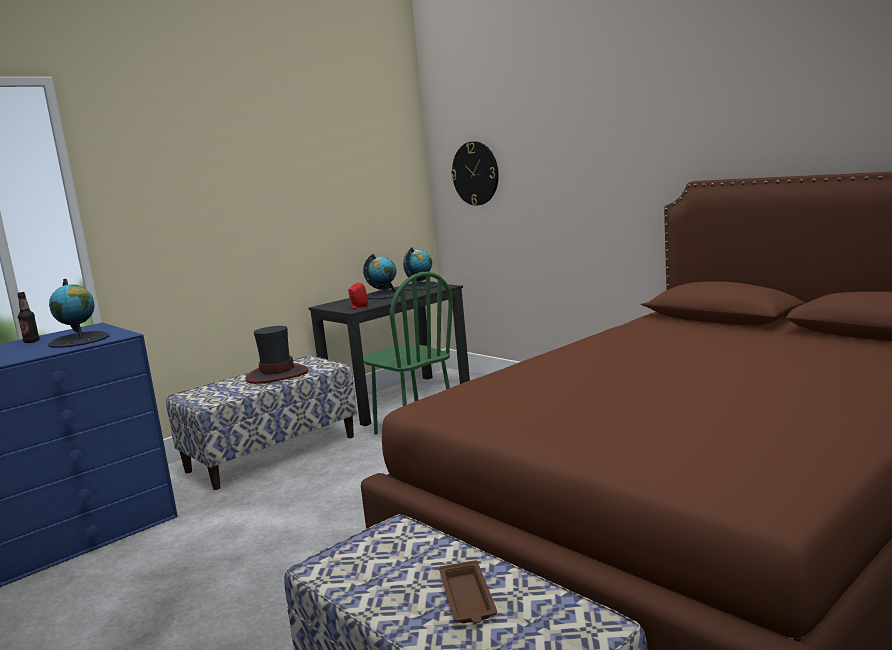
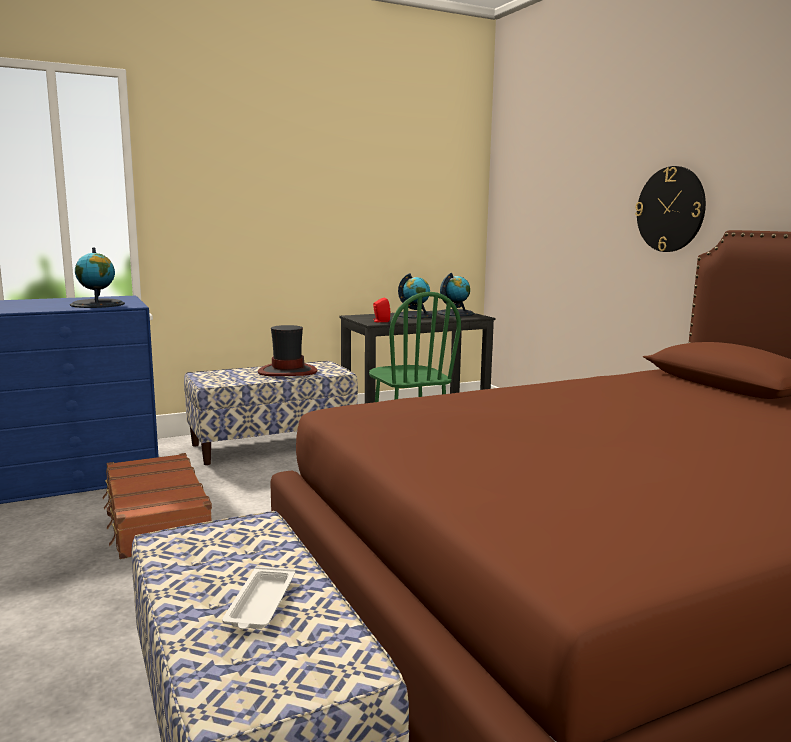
camera: 15 degrees right, 0 degrees up
bottle [17,292,40,343] -> none
brown tray [439,560,497,623] -> white tray [222,566,295,629]
wall clock [451,141,499,206] -> wall clock moved to [635,166,706,252]
none -> brown suitcase [102,453,212,559]

